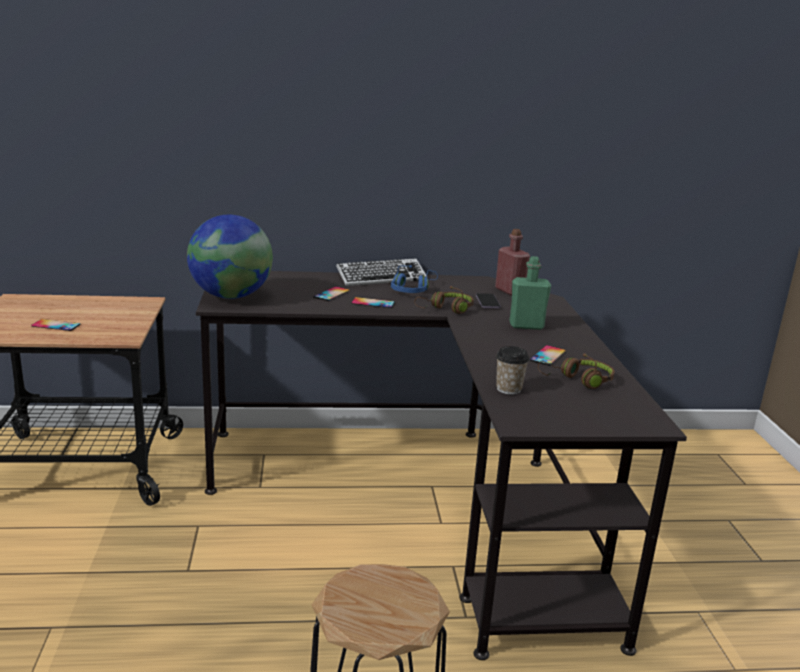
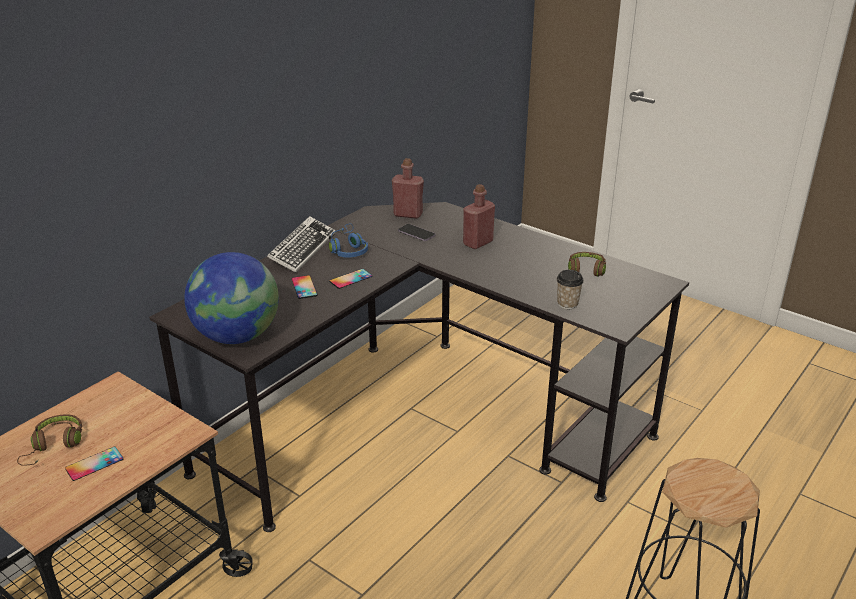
camera: 45 degrees left, 10 degrees up
brown headphones [415,286,474,314] -> brown headphones moved to [17,414,82,466]
green bottle [509,256,551,330] -> red bottle [463,184,495,249]
phone [529,345,566,366] -> none

